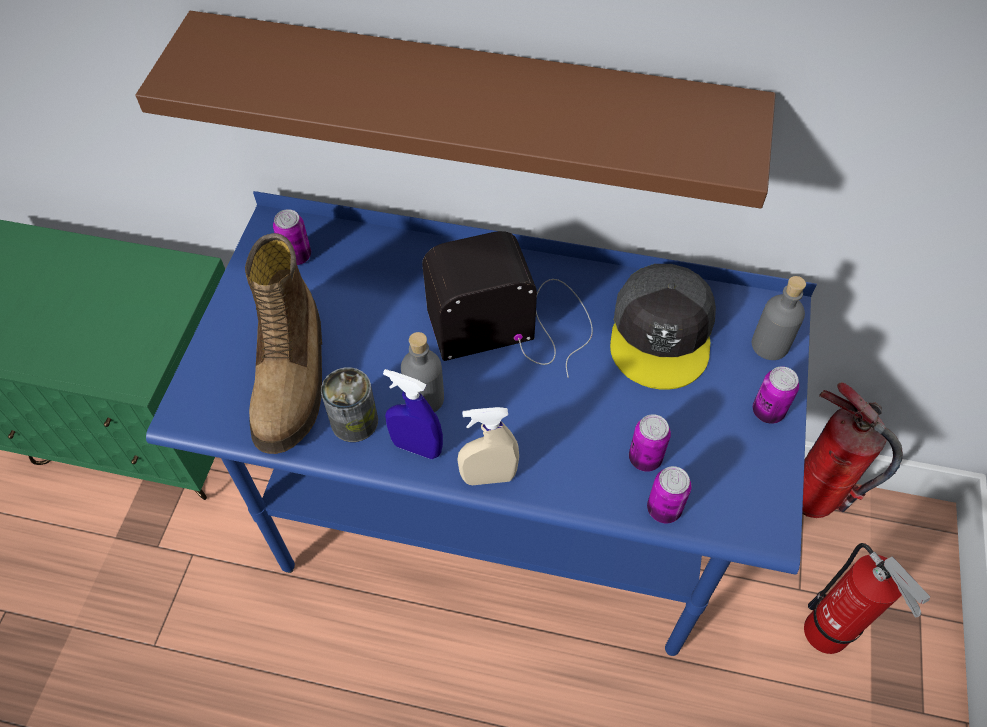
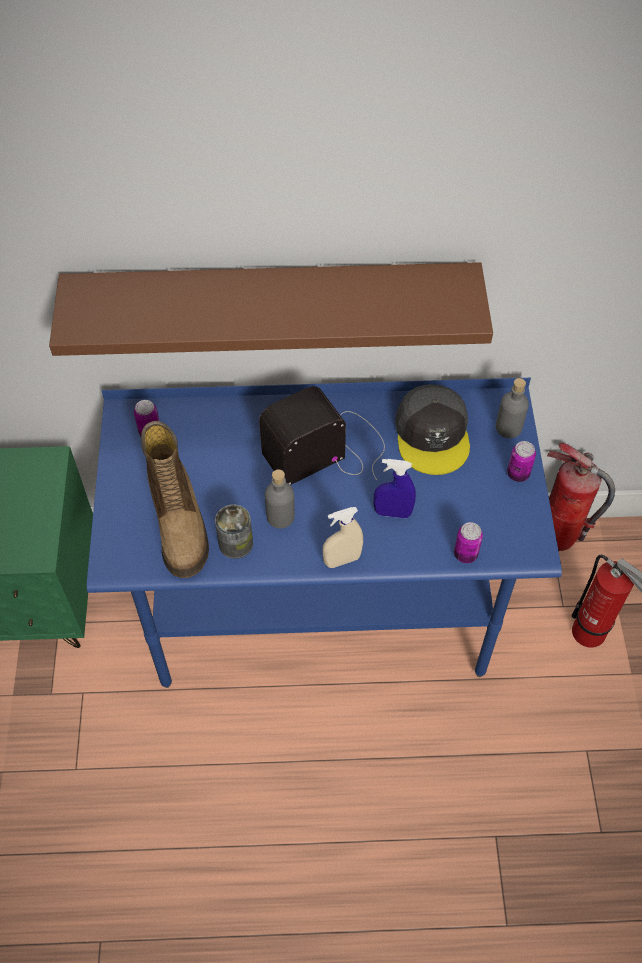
camera: 15 degrees left, 0 degrees up
blue spray bottle [383,369,443,459] -> blue spray bottle moved to [374,459,416,518]
can [629,414,671,472] -> none

